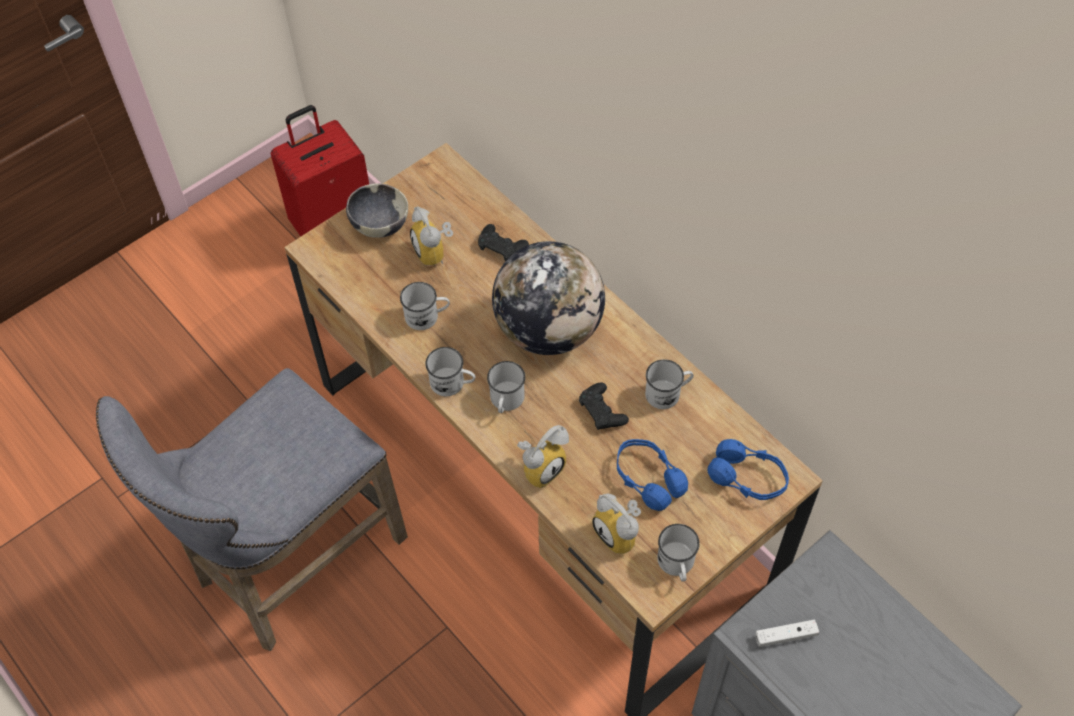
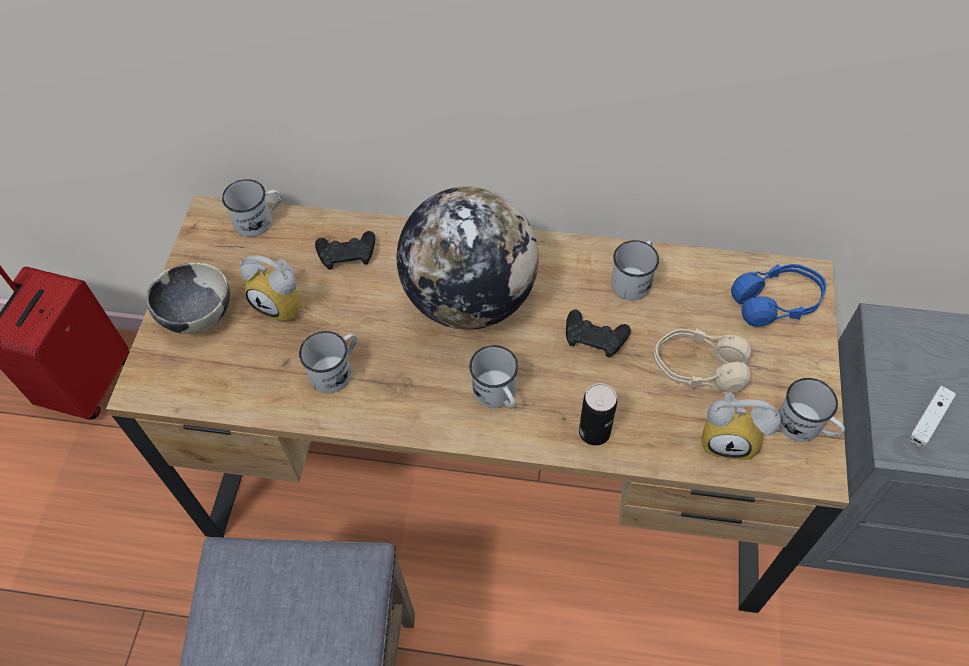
camera: 40 degrees left, 0 degrees up
white mug [425,347,476,396] -> white mug moved to [222,179,282,237]
alarm clock [517,425,569,488] -> can [579,383,617,446]
blue headphones [617,439,688,511] -> beige headphones [654,328,751,393]

